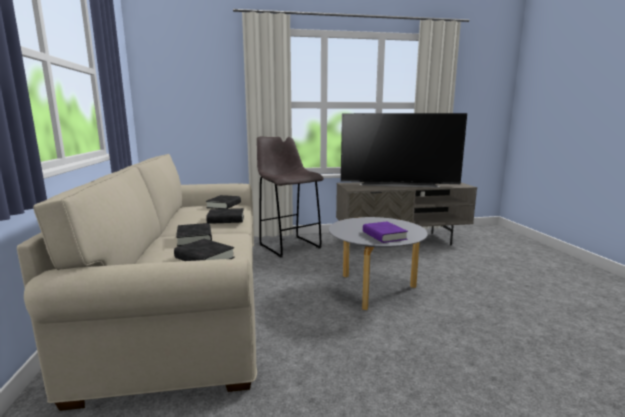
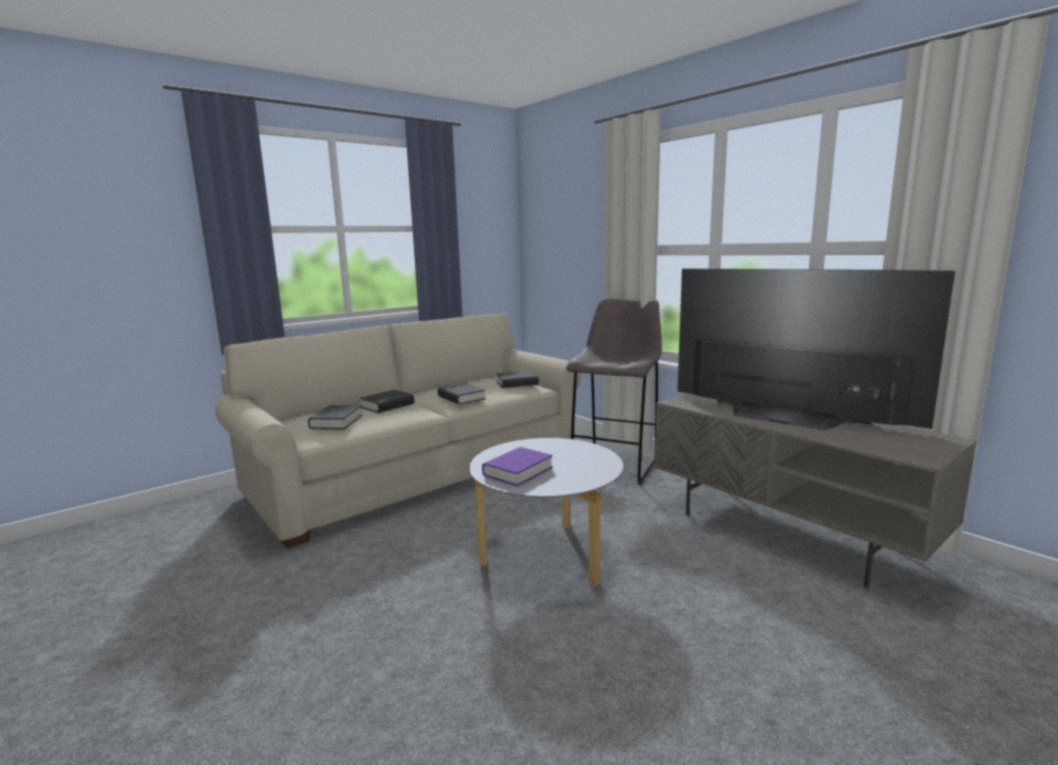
camera: 60 degrees right, 0 degrees up
television [341,113,467,188] -> television turned 150 degrees clockwise [677,269,956,430]

